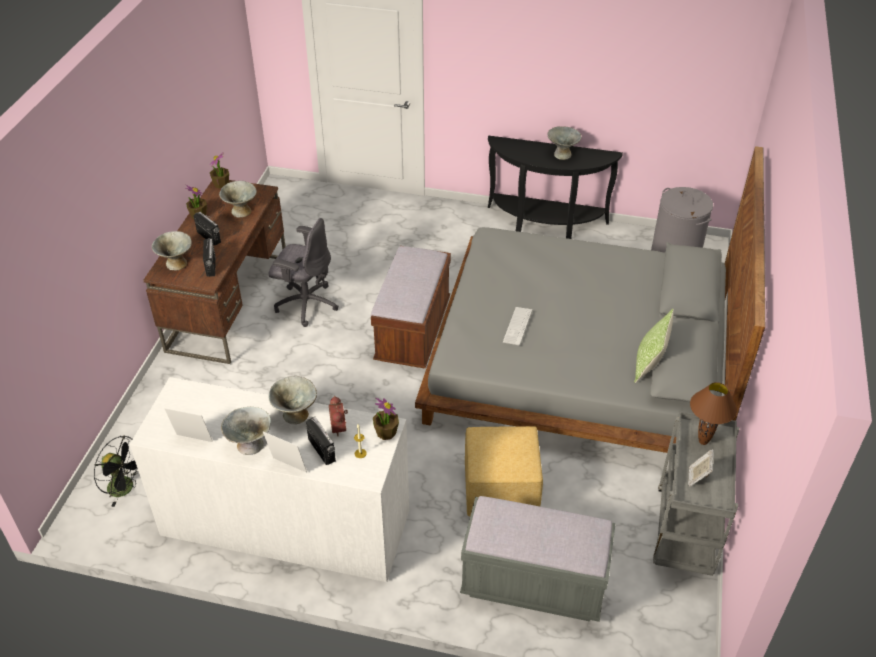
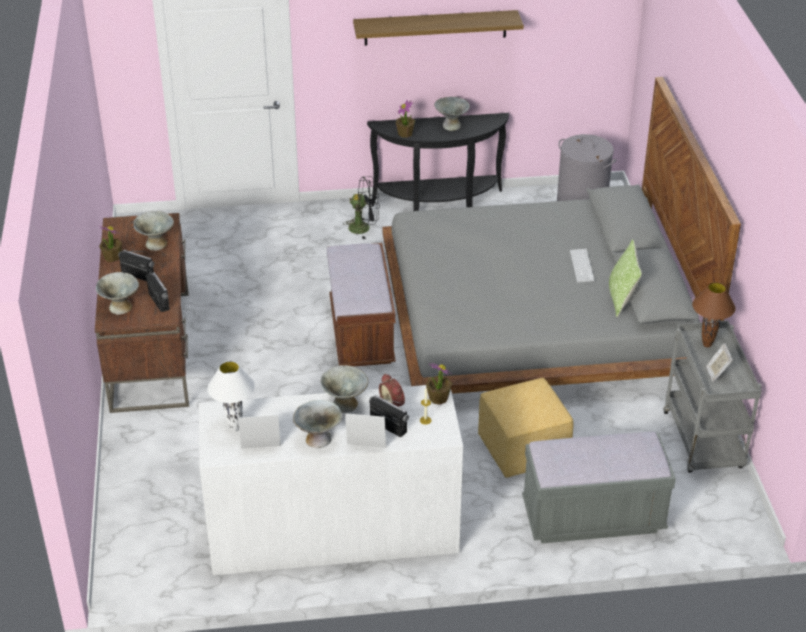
camera: 20 degrees left, 5 degrees down
black fan [94,435,138,507] -> black fan moved to [343,176,380,239]
potted plant [210,153,229,189] -> potted plant moved to [396,100,415,138]
grey office chair [268,218,338,327] -> none
keyboard [503,307,532,346] -> keyboard moved to [570,249,594,282]
none -> white table lamp [207,361,255,431]
none -> shelf [353,10,524,45]

